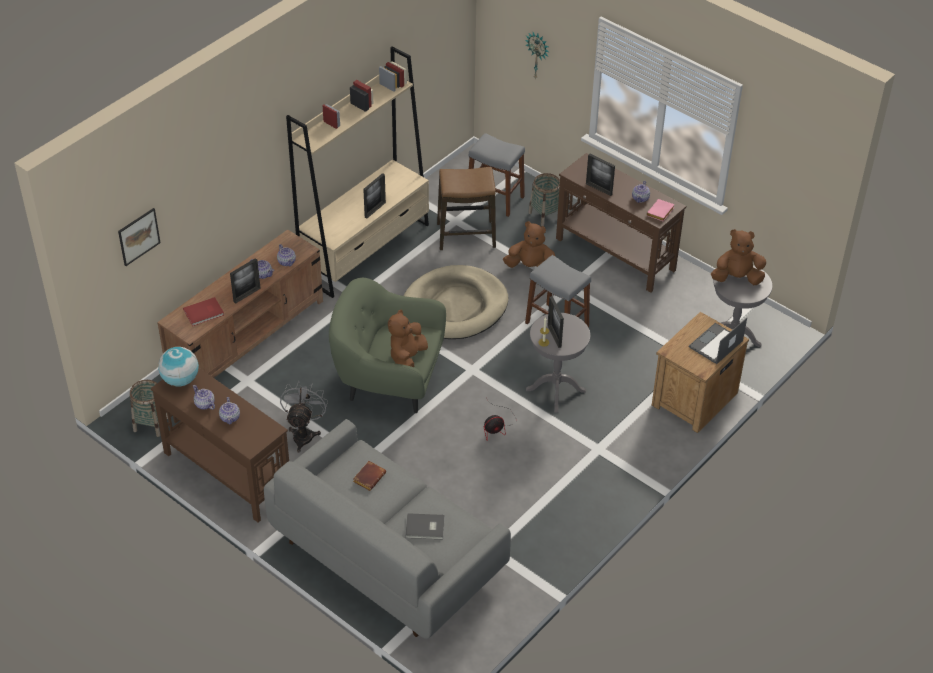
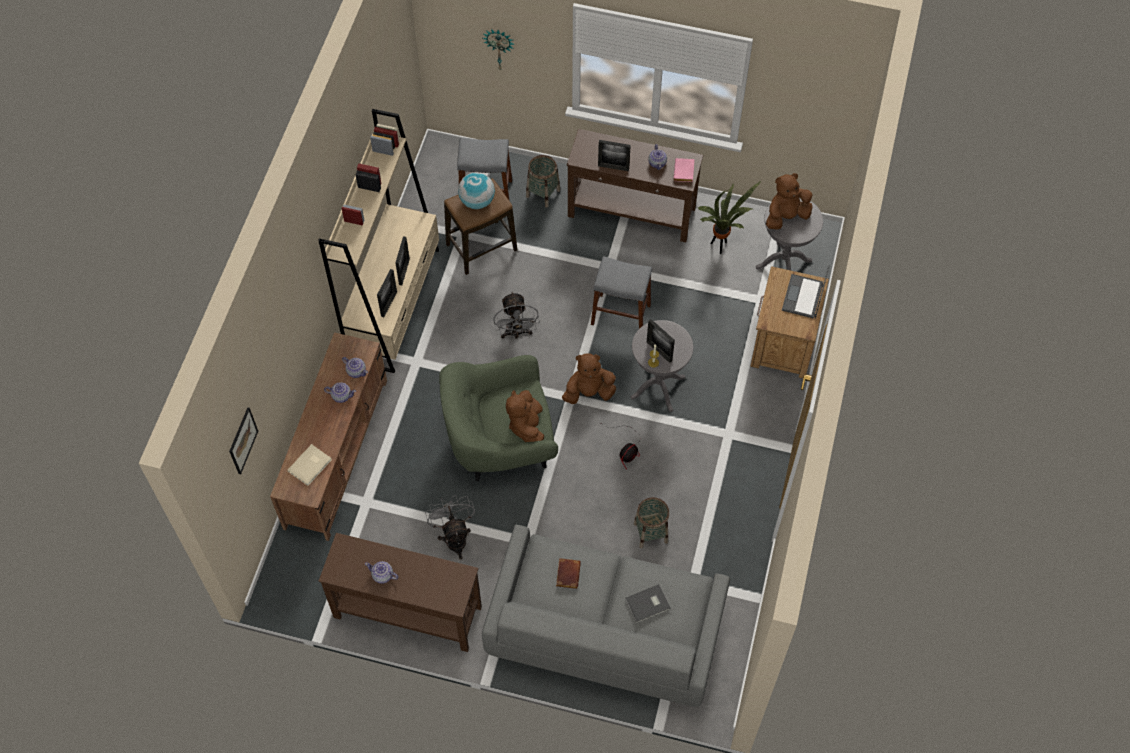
camera: 25 degrees left, 15 degrees up
basket [130,380,168,437] -> basket moved to [634,497,670,548]
globe [158,347,199,386] -> globe moved to [458,172,495,209]
red book [183,297,224,326] -> beige book [287,444,332,486]
teapot [219,397,240,424] -> none
picture frame [230,258,261,304] -> picture frame moved to [377,269,397,317]
beige dog bed [404,265,508,339] -> grey fan [493,291,540,339]
brown plush toy [503,221,556,268] -> brown plush toy moved to [562,353,616,404]
none -> potted plant [698,181,761,254]

